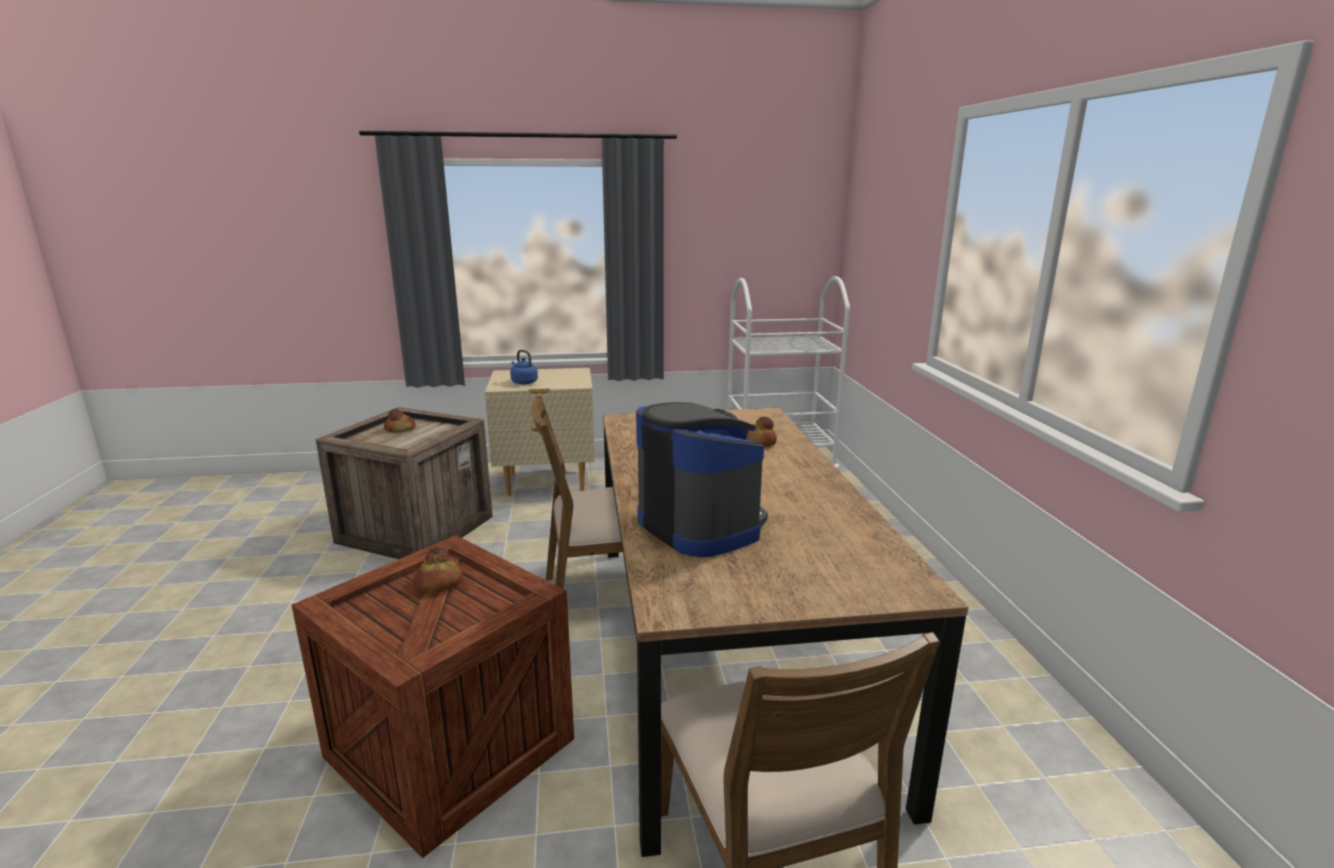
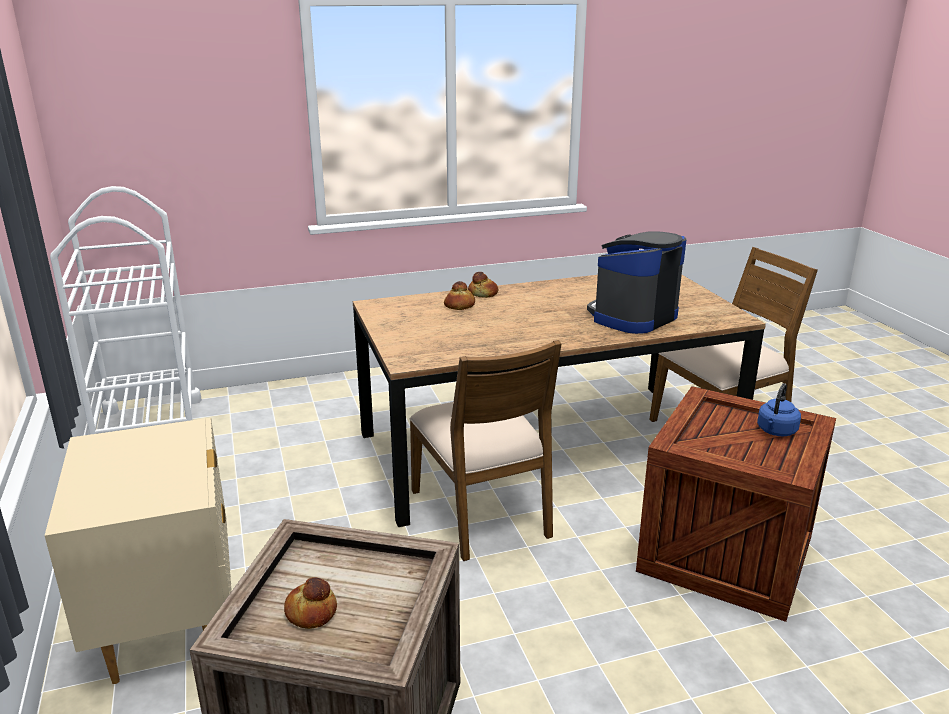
camera: 100 degrees left, 5 degrees up
bread [413,547,463,594] -> bread moved to [468,272,498,298]
blue kettle [510,350,538,384] -> blue kettle moved to [757,383,801,436]

